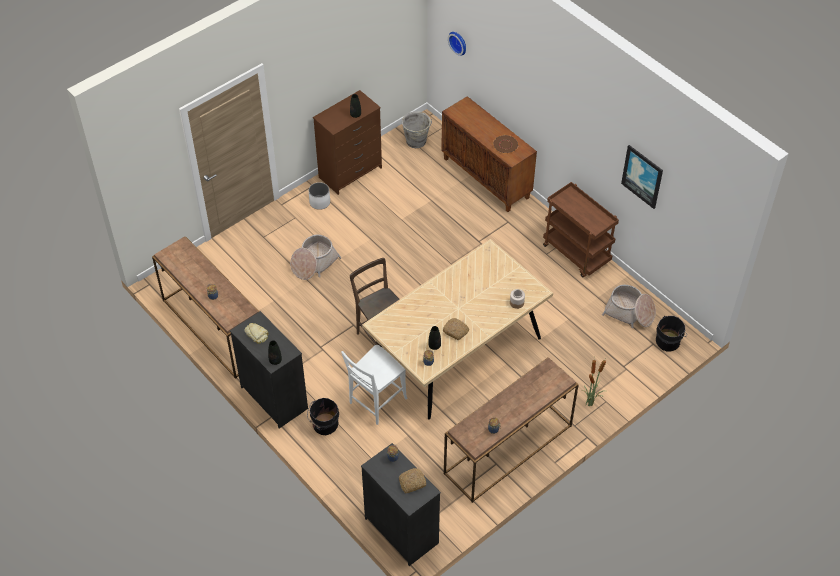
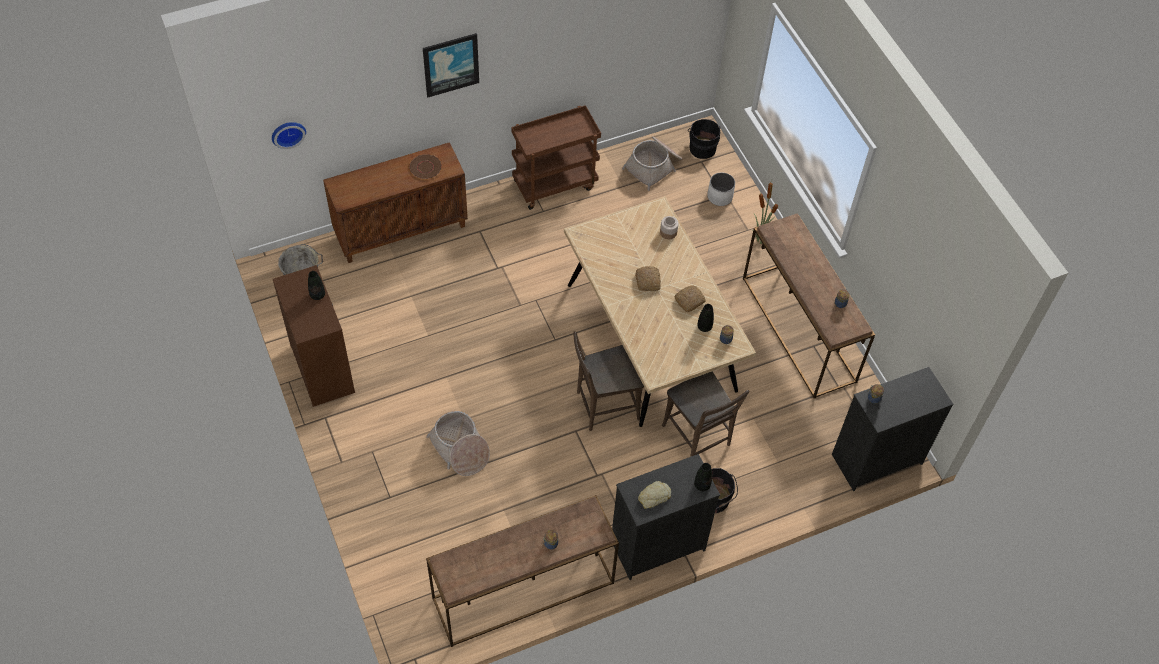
camera: 75 degrees left, 5 degrees up
white planter [309,182,330,210] -> white planter moved to [707,172,735,206]
white chair [341,345,407,425] -> brown chair [662,372,749,457]
bread [399,468,426,493] -> bread moved to [635,266,661,291]
picture [621,145,663,209] -> picture moved to [423,33,479,97]

